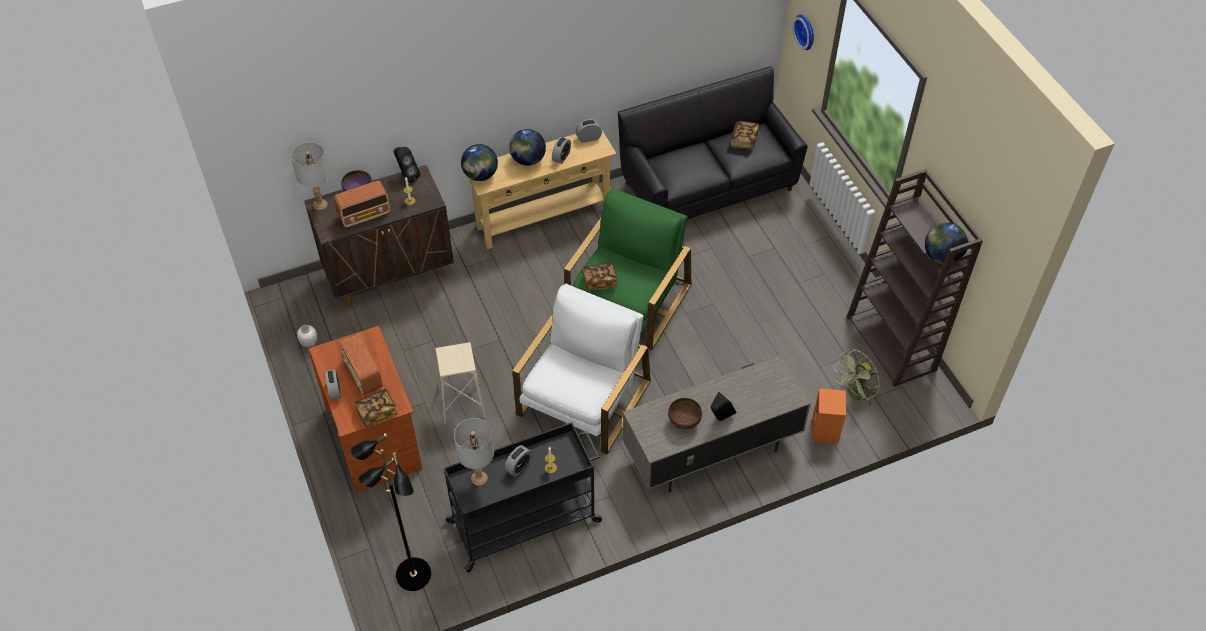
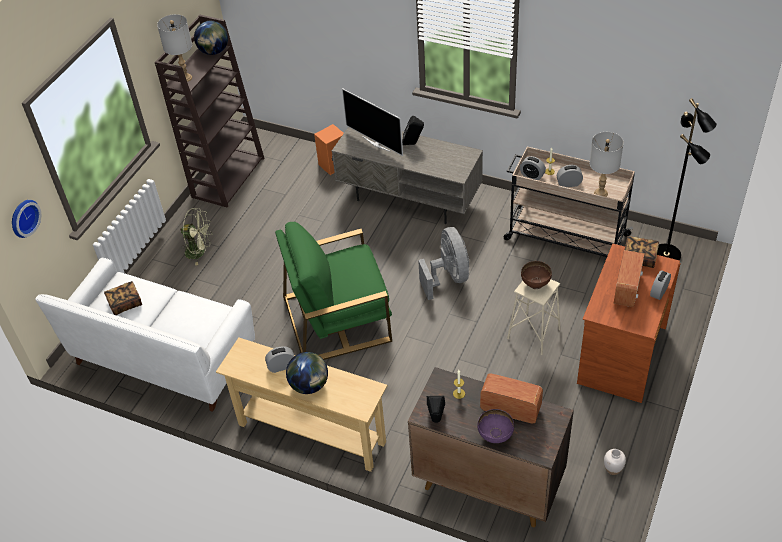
camera: 130 degrees left, 5 degrees down
grey table lamp [291,142,329,210] -> grey table lamp moved to [157,14,192,82]
black cart [444,422,602,573] -> beige cart [503,147,635,257]
globe [461,144,498,181] -> none
white armchair [512,284,651,454] -> grey fan [418,227,469,300]
alarm clock [576,119,602,143] -> alarm clock moved to [520,156,546,180]
book [582,262,618,291] -> none
black sofa [618,66,808,219] -> white sofa [35,258,255,412]
brown bowl [668,398,702,429] -> brown bowl moved to [521,261,552,289]
green fan [834,349,880,406] -> green fan moved to [180,208,212,265]
none -> television [342,88,403,156]

